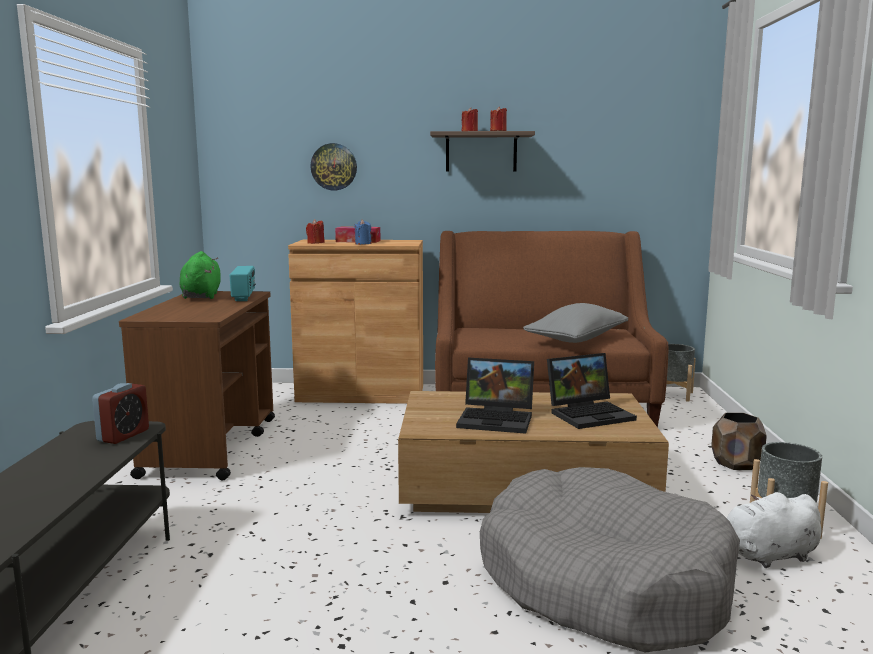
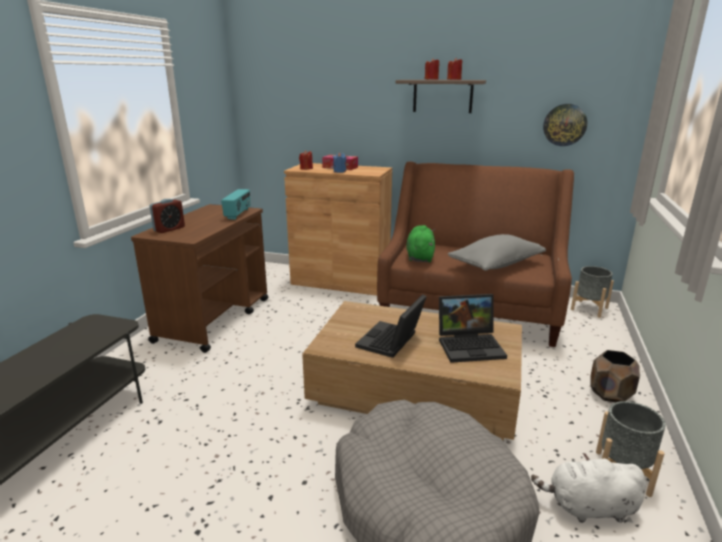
camera: 15 degrees right, 10 degrees up
alarm clock [92,383,149,444] -> alarm clock moved to [149,199,185,233]
green plush toy [179,251,221,299] -> green plush toy moved to [406,225,435,262]
wall clock [310,143,357,190] -> wall clock moved to [543,104,587,146]
laptop [456,358,534,434] -> laptop turned 90 degrees clockwise [355,294,427,358]

